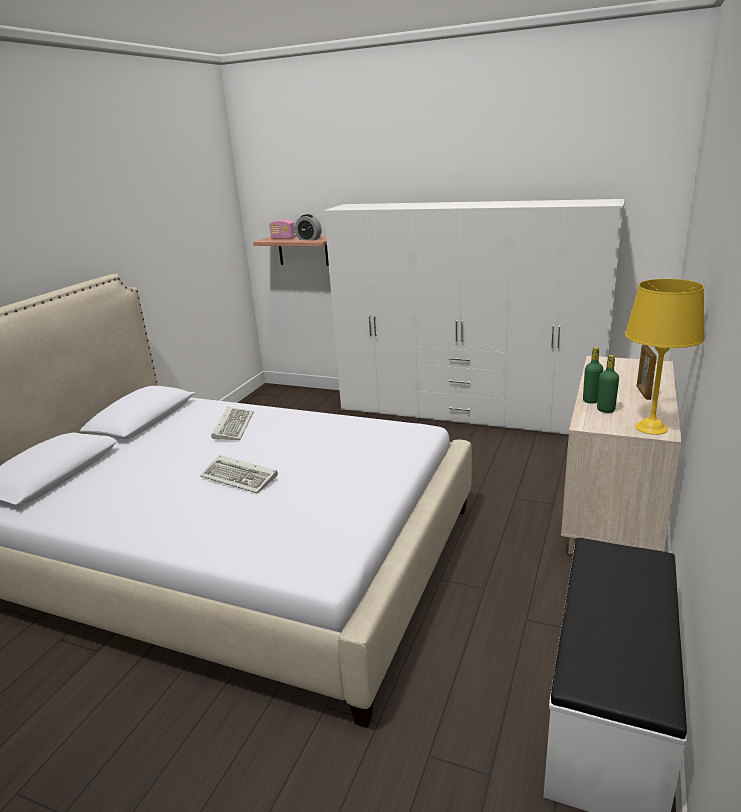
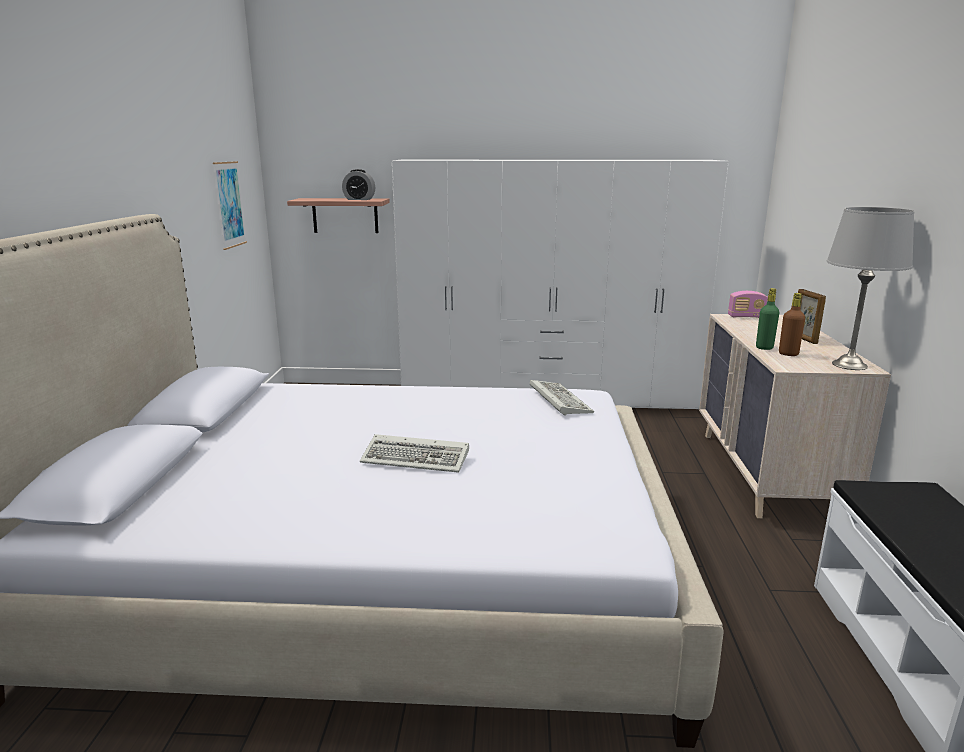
camera: 20 degrees left, 5 degrees down
keyboard [211,407,254,441] -> keyboard moved to [530,380,594,416]
radio [269,220,296,239] -> radio moved to [728,291,768,318]
green bottle [597,355,619,413] -> brown bottle [779,293,805,356]
yellow table lamp [625,279,705,435] -> grey table lamp [826,207,915,370]
none -> picture [213,161,247,250]

